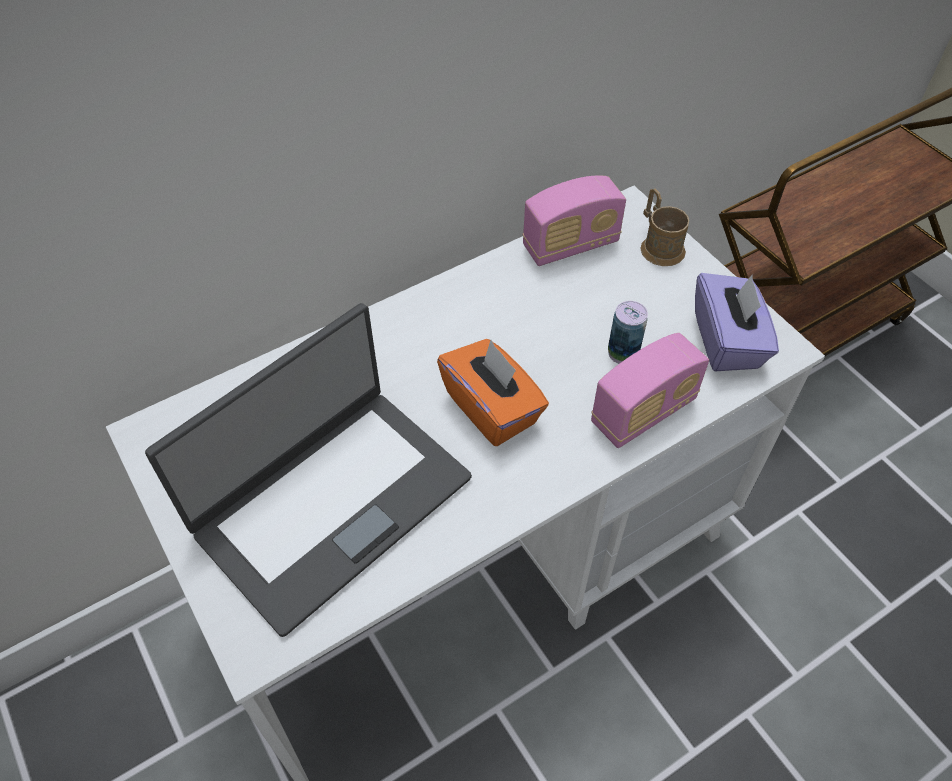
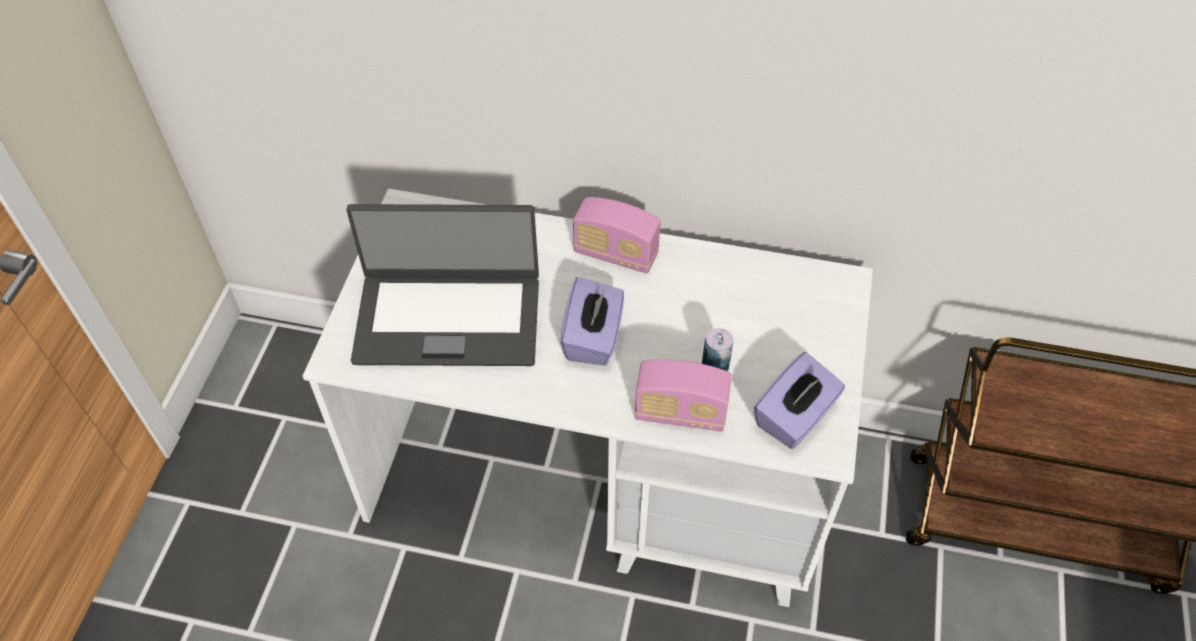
camera: 45 degrees right, 0 degrees up
orange tissue box [437,339,549,446] -> purple tissue box [560,277,624,365]
radio [523,176,626,266] -> radio moved to [573,197,661,274]
brown mug [640,188,690,266] -> none

